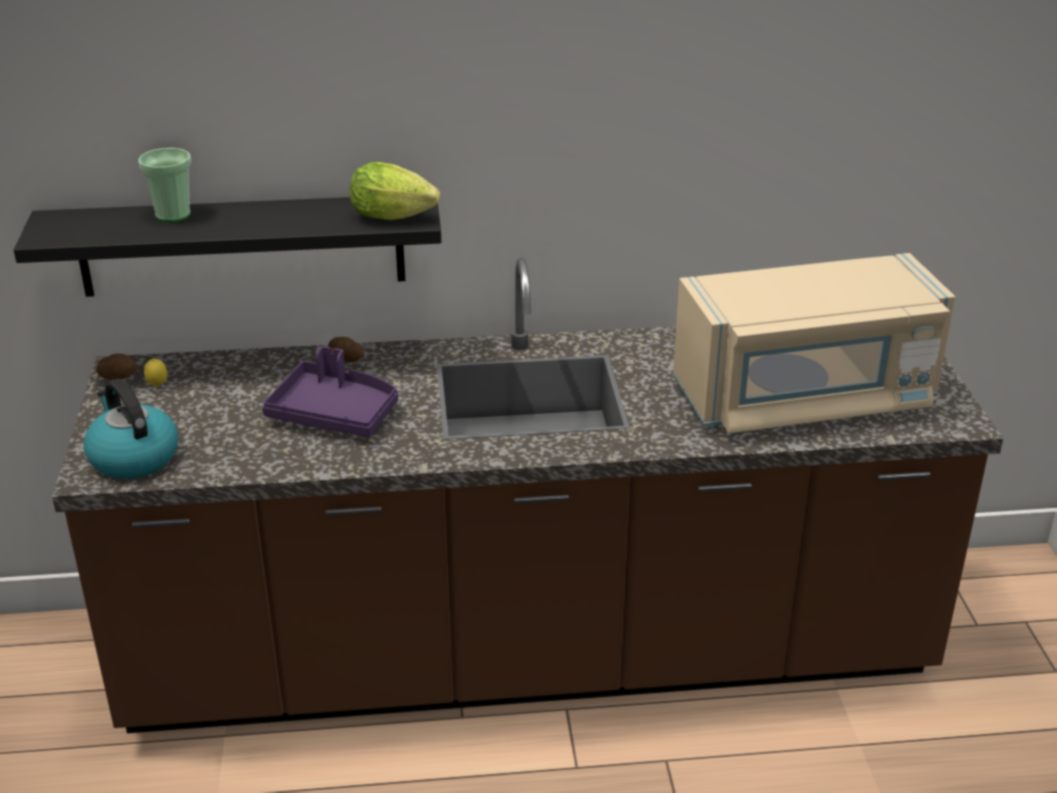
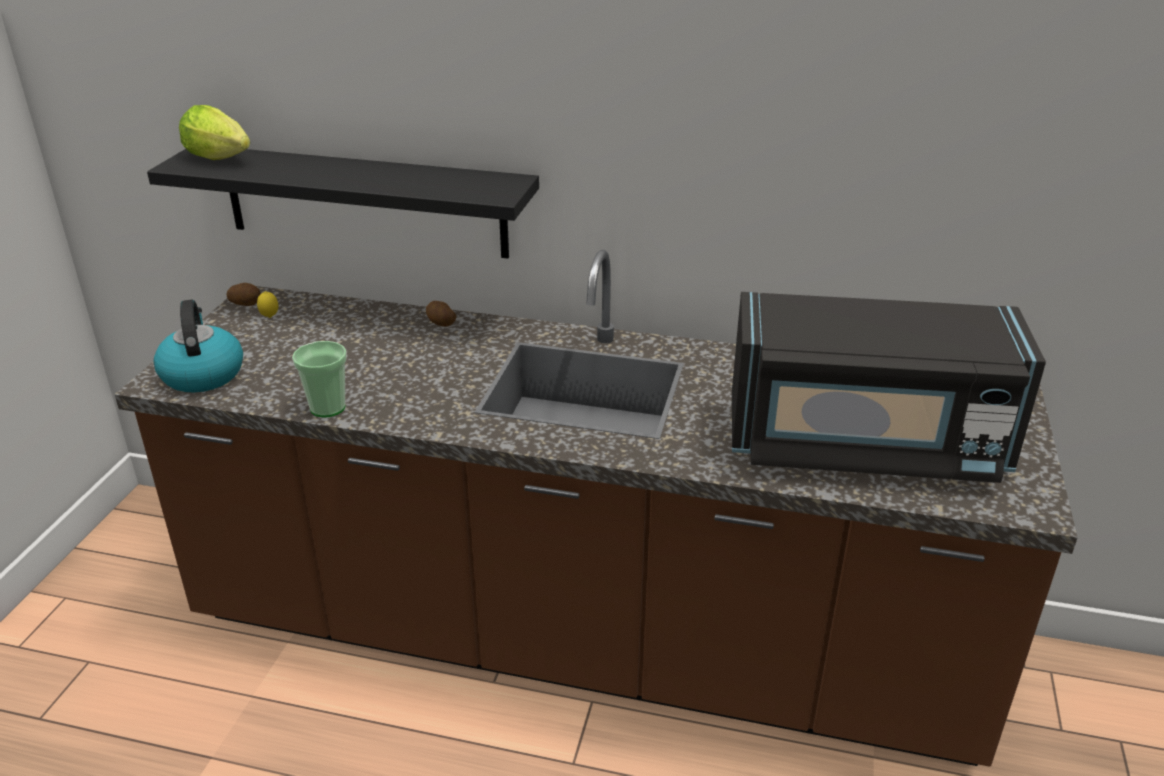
camera: 20 degrees right, 0 degrees up
cup [138,148,191,222] -> cup moved to [292,341,347,417]
purple tray [262,346,398,437] -> none
lettuce [350,162,440,220] -> lettuce moved to [179,105,250,160]
beige microwave [673,253,955,433] -> black microwave [732,292,1046,483]

